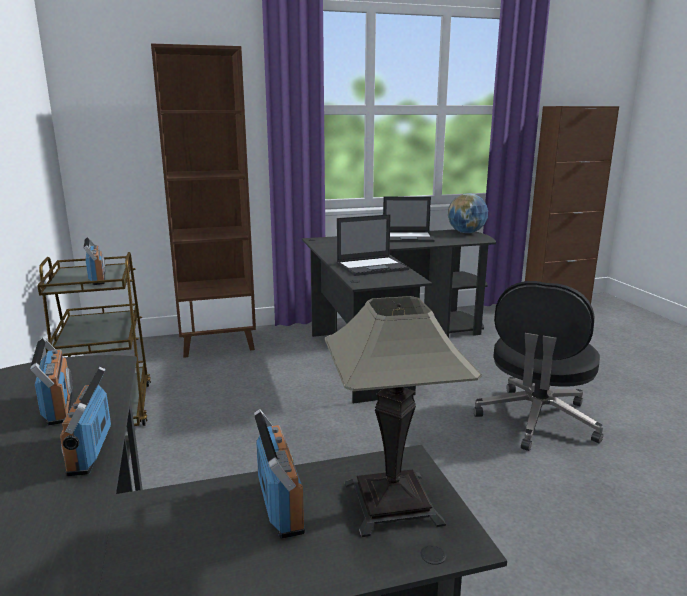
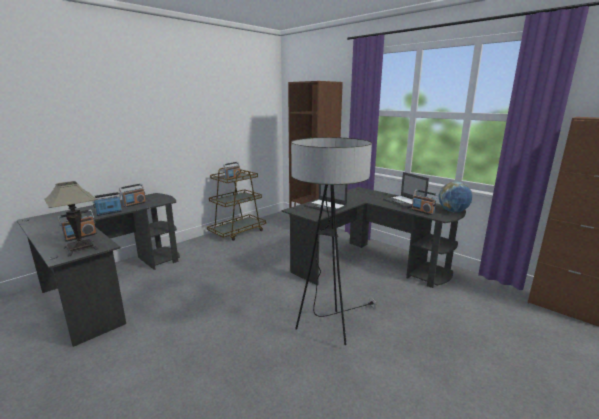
camera: 60 degrees right, 0 degrees up
black office chair [474,281,603,451] -> floor lamp [291,137,378,345]
none -> radio [411,190,439,215]

